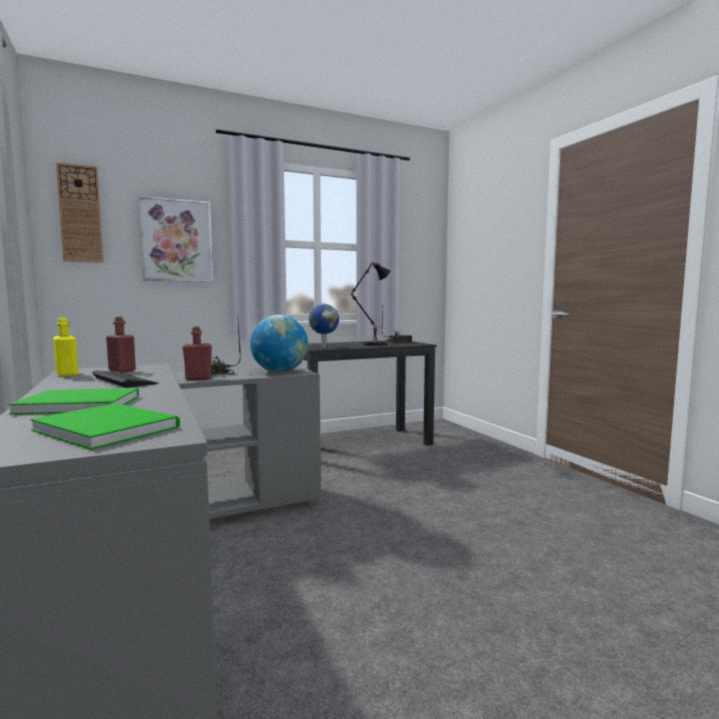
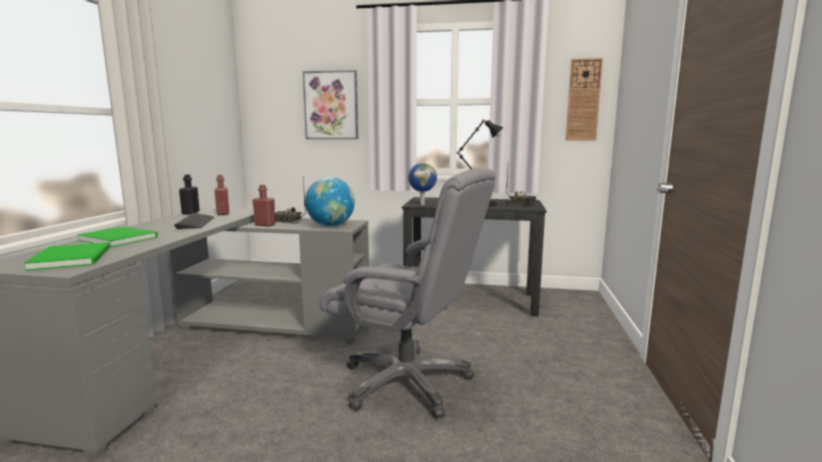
camera: 35 degrees right, 5 degrees up
yellow bottle [53,317,78,377] -> black bottle [179,174,200,215]
wall clock [56,162,104,263] -> wall clock moved to [566,58,603,140]
none -> grey office chair [320,168,496,419]

